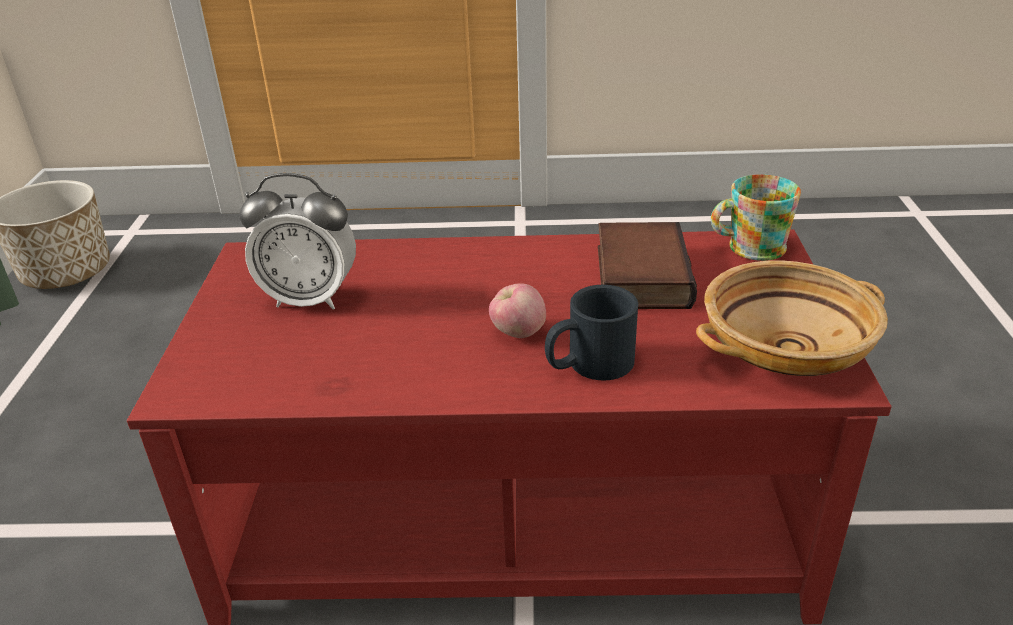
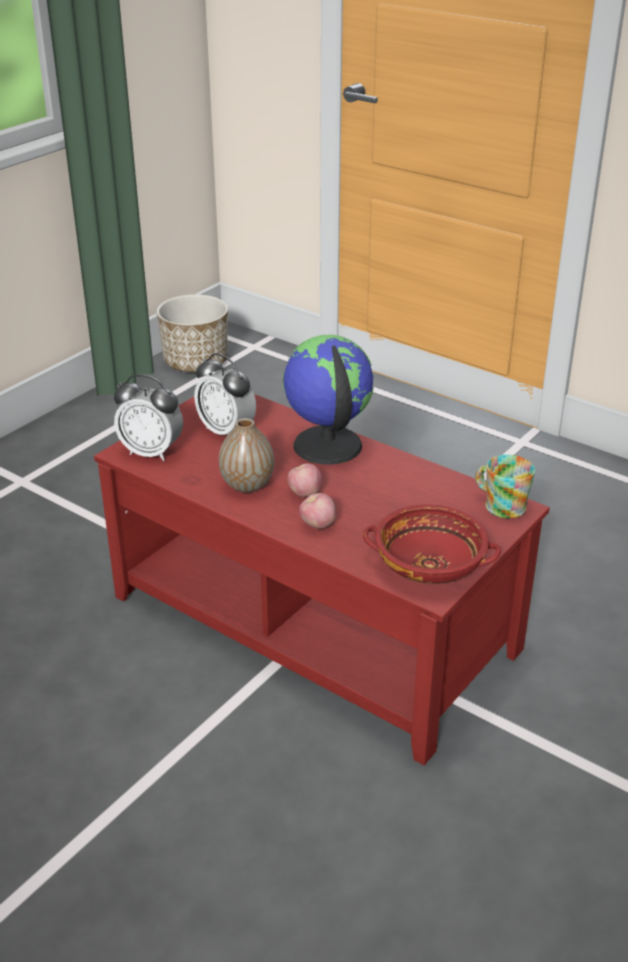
camera: 35 degrees right, 0 degrees up
black mug [545,285,638,380] -> apple [299,493,336,529]
book [598,222,697,309] -> none
beige bowl [696,260,888,376] -> red bowl [363,504,501,584]
none -> alarm clock [114,374,183,461]
none -> vase [219,418,274,493]
none -> globe [282,335,373,465]

